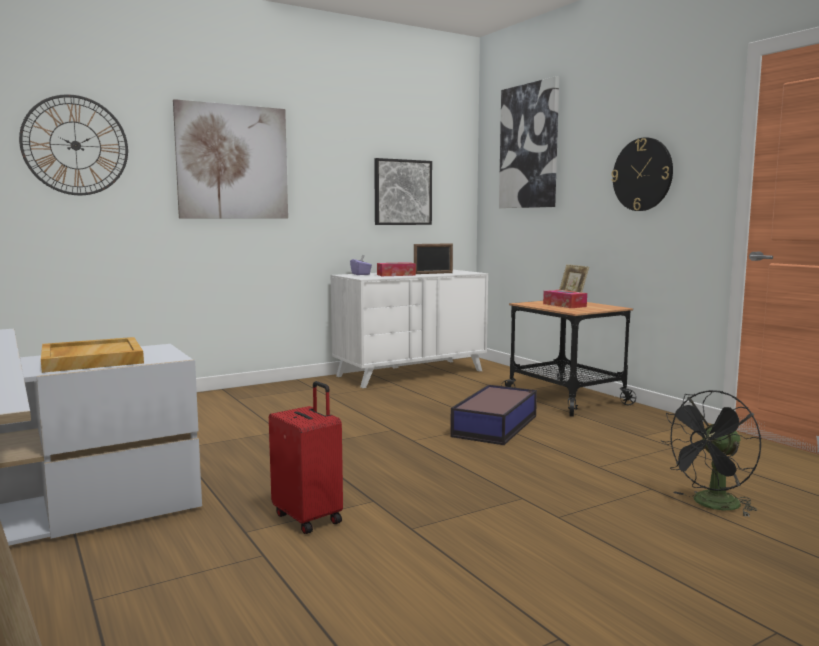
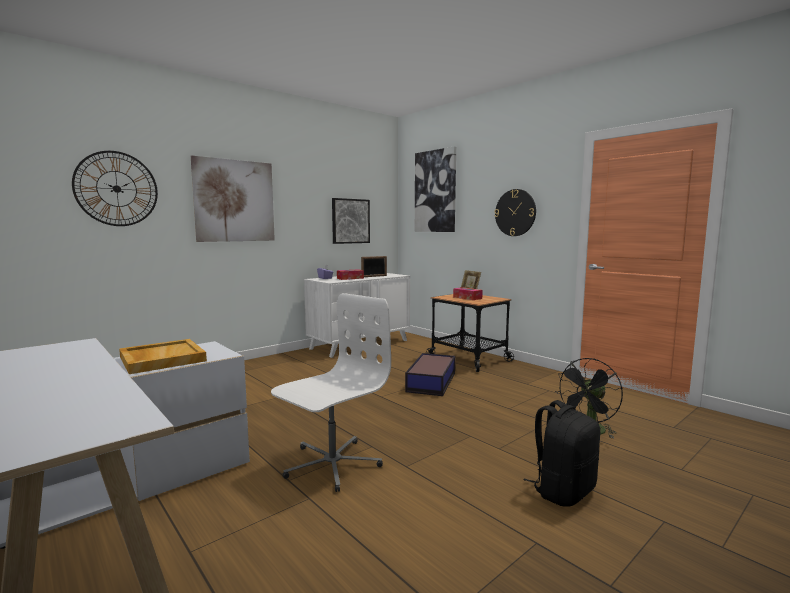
camera: 10 degrees left, 0 degrees up
red suitcase [269,381,343,534] -> white office chair [271,293,391,492]
none -> black backpack [524,400,600,507]

